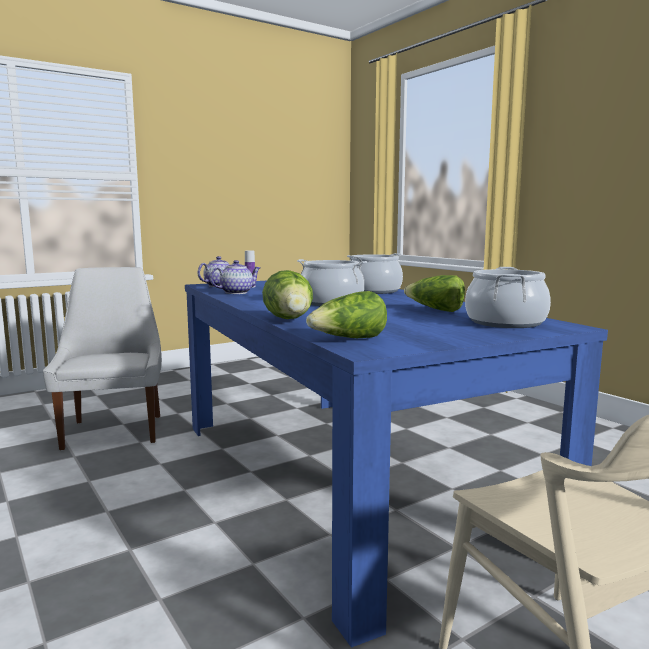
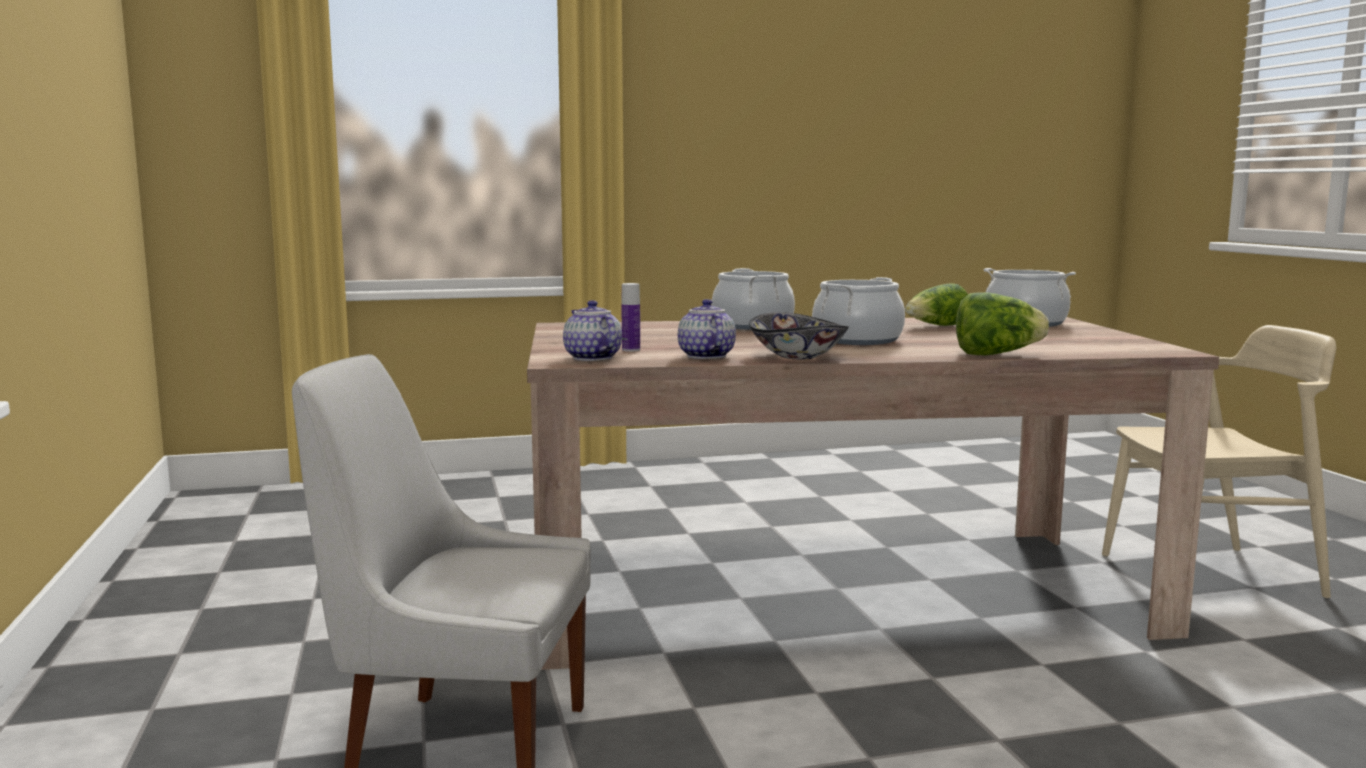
camera: 70 degrees left, 0 degrees up
blue dining table [185,281,608,648] -> beige dining table [527,317,1219,670]
lettuce [306,291,387,338] -> none
none -> bowl [749,312,849,359]

